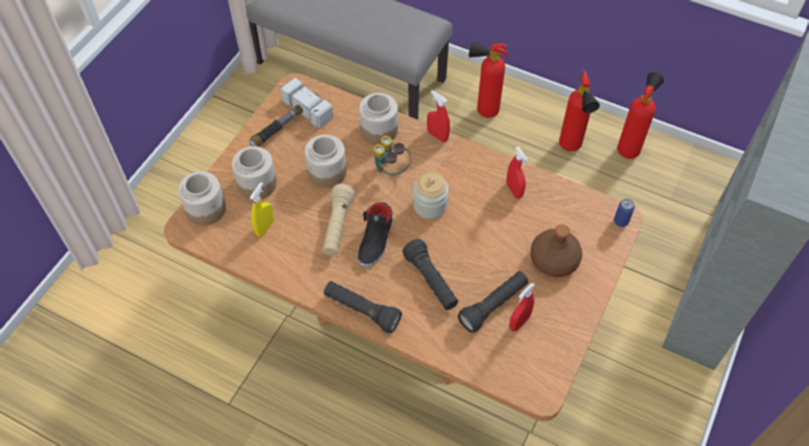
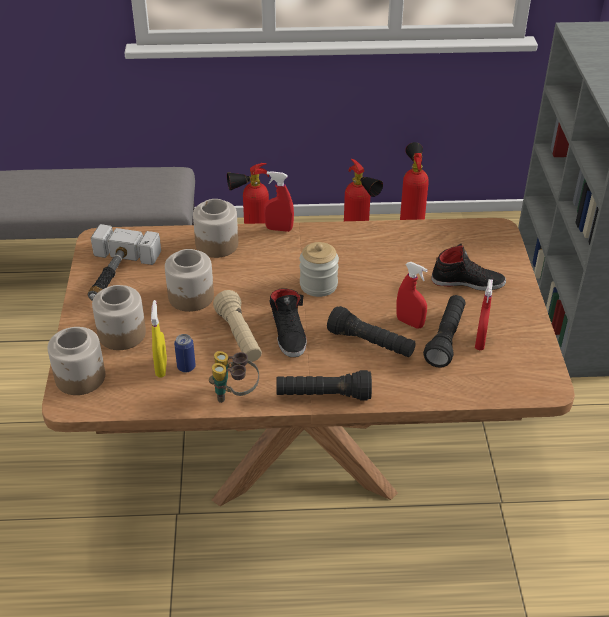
camera: 30 degrees left, 15 degrees down
binoculars [374,136,411,175] -> binoculars moved to [209,351,259,403]
red spray bottle [506,146,528,199] -> red spray bottle moved to [396,262,428,328]
brown bottle [530,224,582,277] -> black shoe [431,244,506,291]
can [614,199,635,227] -> can moved to [174,334,196,373]

